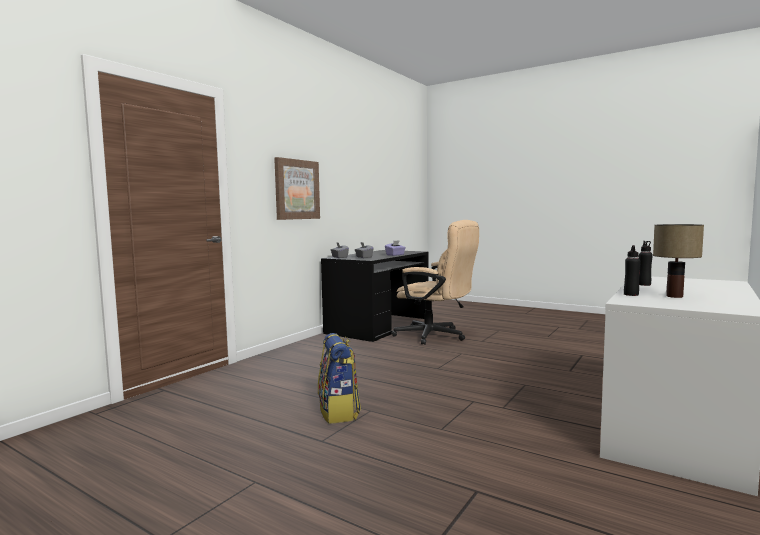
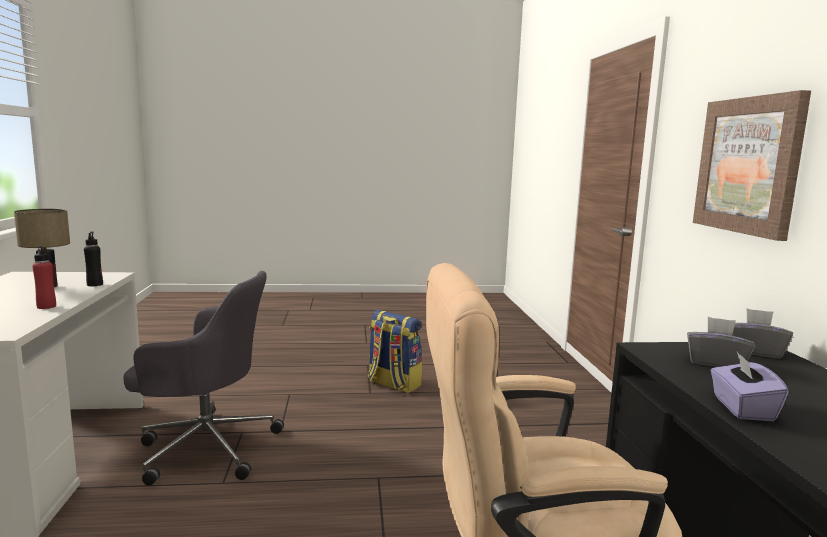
camera: 140 degrees right, 5 degrees up
black bottle [639,241,653,286] -> red bottle [32,245,56,309]
none -> grey office chair [123,271,284,486]

